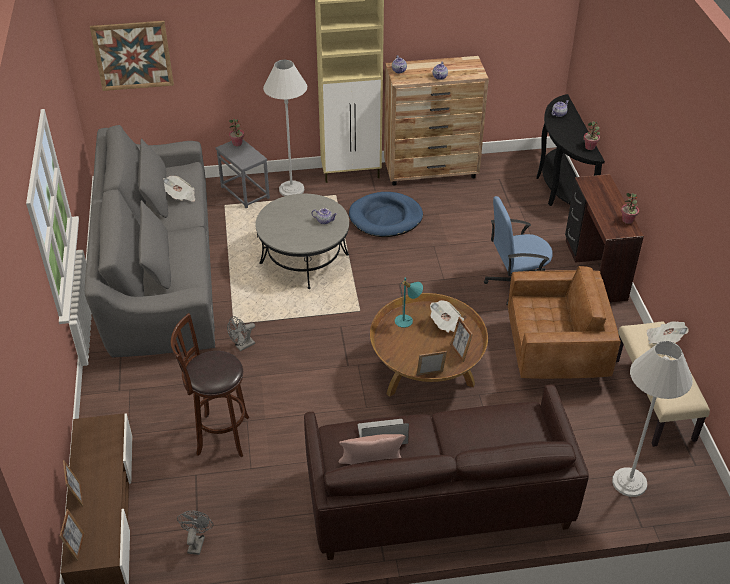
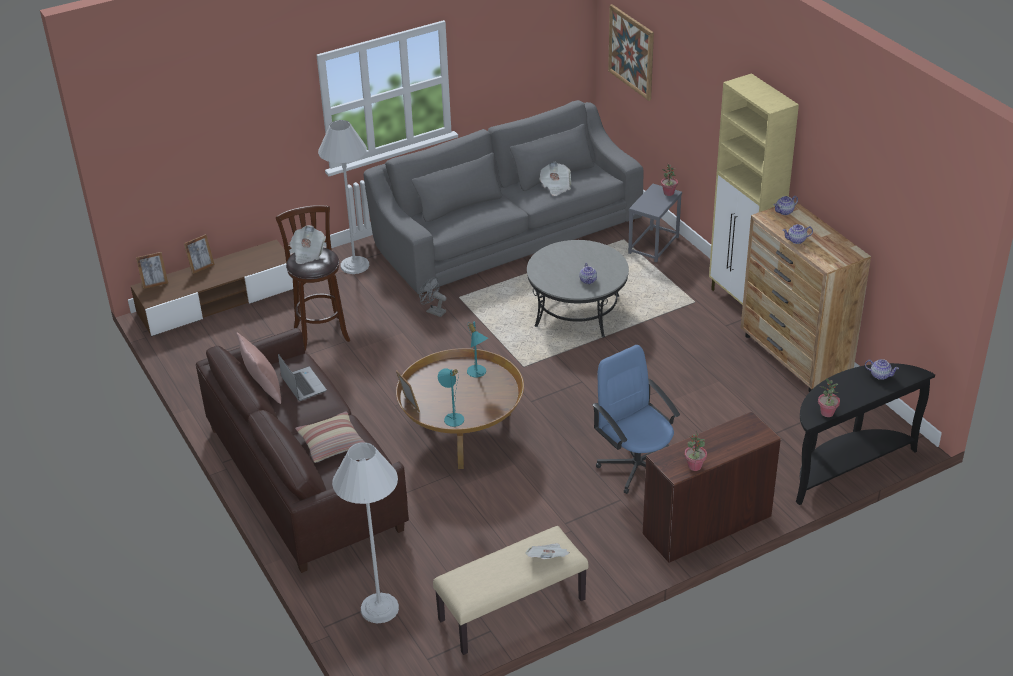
camera: 70 degrees right, 5 degrees down
grey fan [177,511,213,555] -> none
white floor lamp [263,60,307,196] -> white floor lamp moved to [318,120,369,274]
blue dog bed [349,192,423,237] -> none
newspaper [430,300,464,333] -> newspaper moved to [289,225,326,264]
picture frame [450,317,473,362] -> turquoise table lamp [438,368,464,427]
brown armchair [508,266,621,379] -> none
none -> pillow [295,412,364,463]

